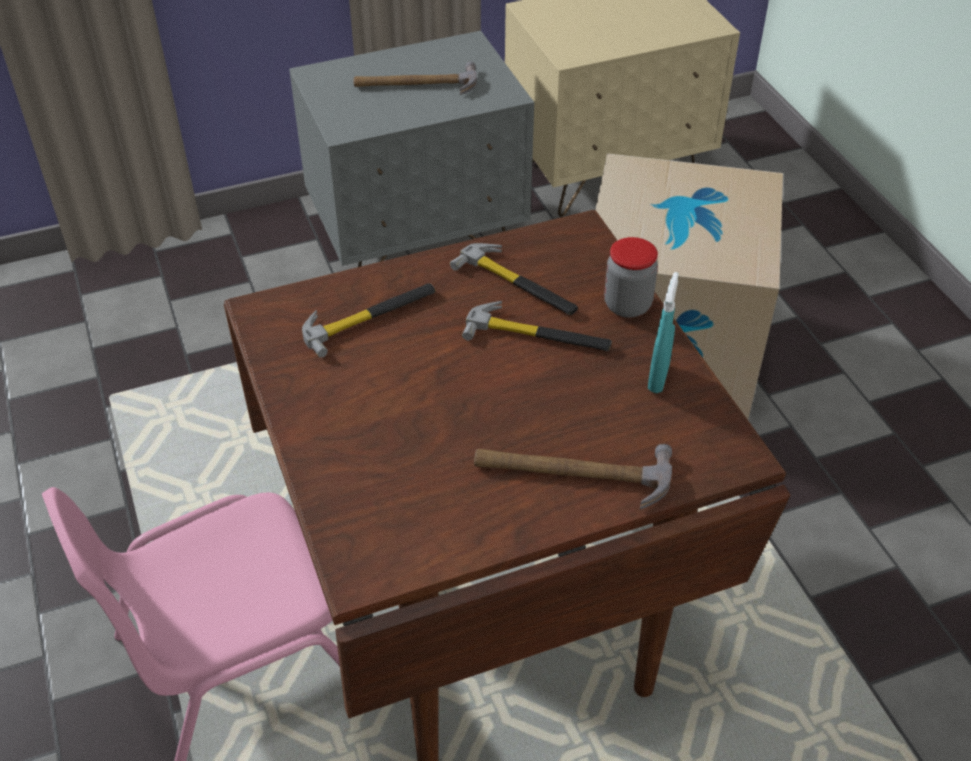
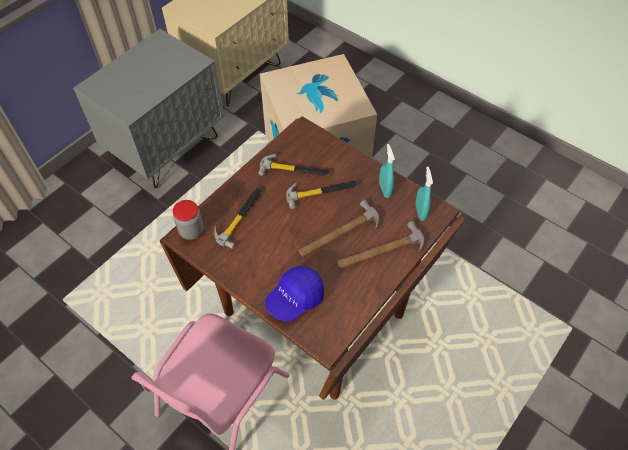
camera: 30 degrees left, 10 degrees up
hammer [353,61,477,95] -> hammer moved to [298,200,379,257]
jar [604,237,658,318] -> jar moved to [173,200,204,240]
none -> blue cap [265,266,324,322]
none -> turquoise spray bottle [416,167,433,221]

